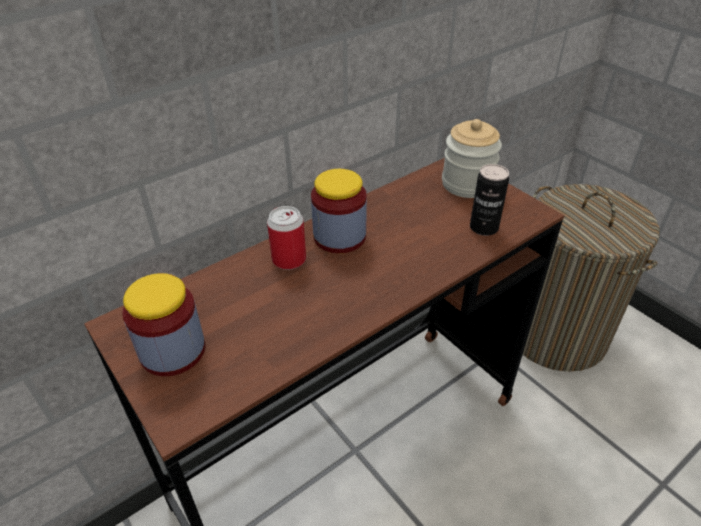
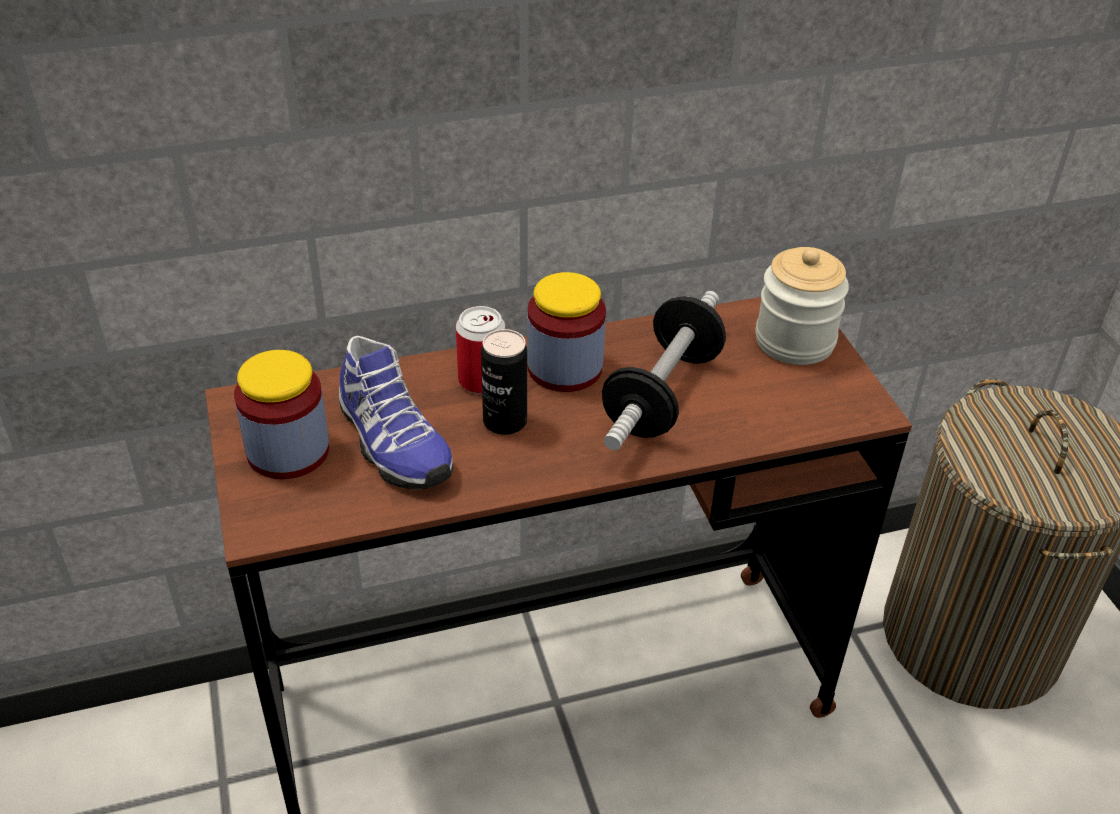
camera: 20 degrees right, 0 degrees up
can [470,164,509,236] -> can moved to [481,329,527,435]
none -> shoe [339,336,453,489]
none -> dumbbell [602,291,726,450]

